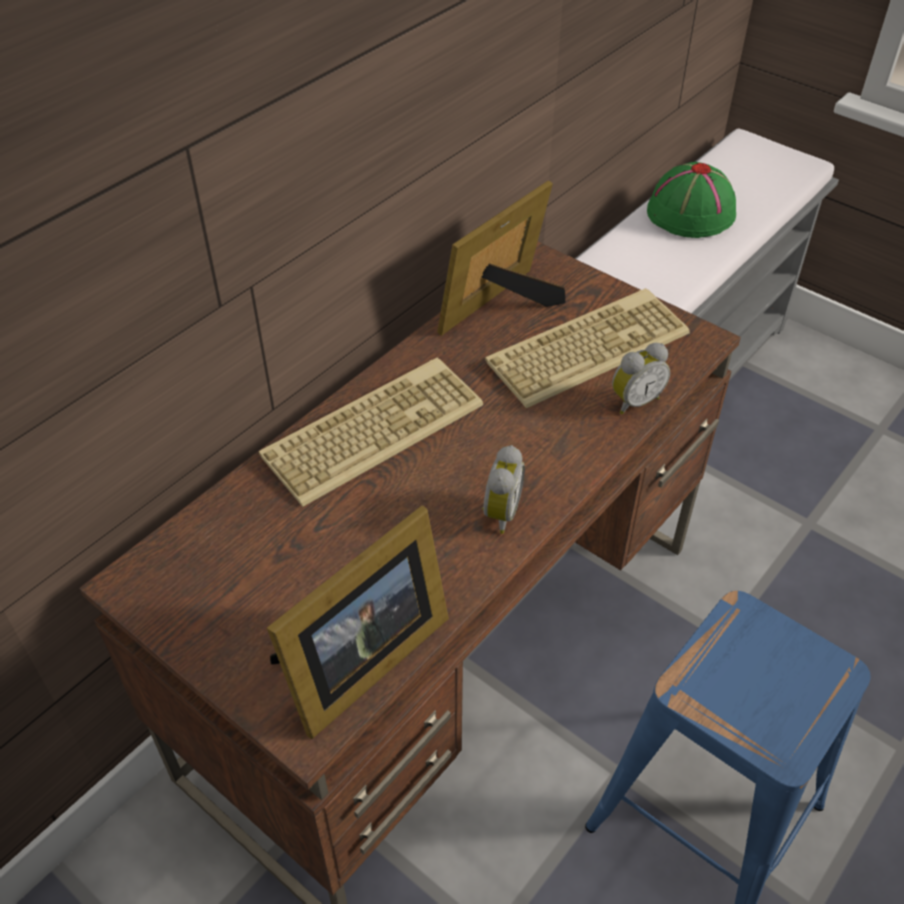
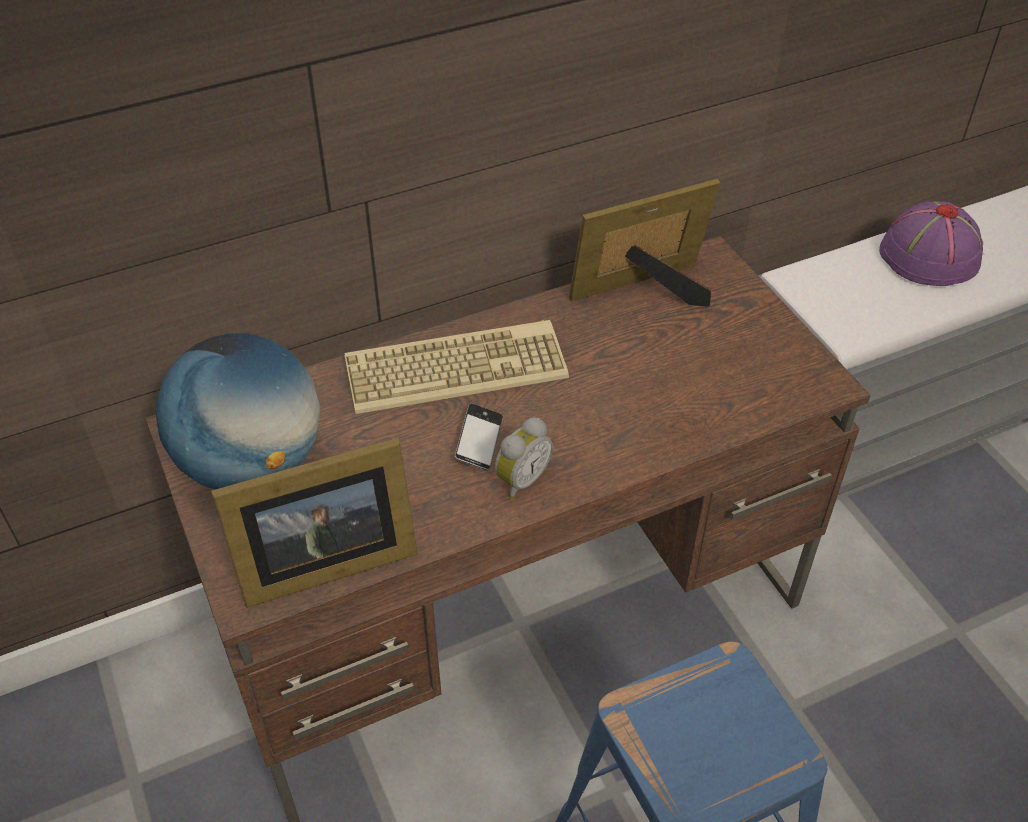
camera: 25 degrees right, 0 degrees up
keyboard [485,288,690,408] -> none
alarm clock [612,343,670,415] -> none
green hat [647,162,736,238] -> purple hat [879,201,983,286]
none -> globe [156,333,320,489]
none -> phone [455,403,503,471]

